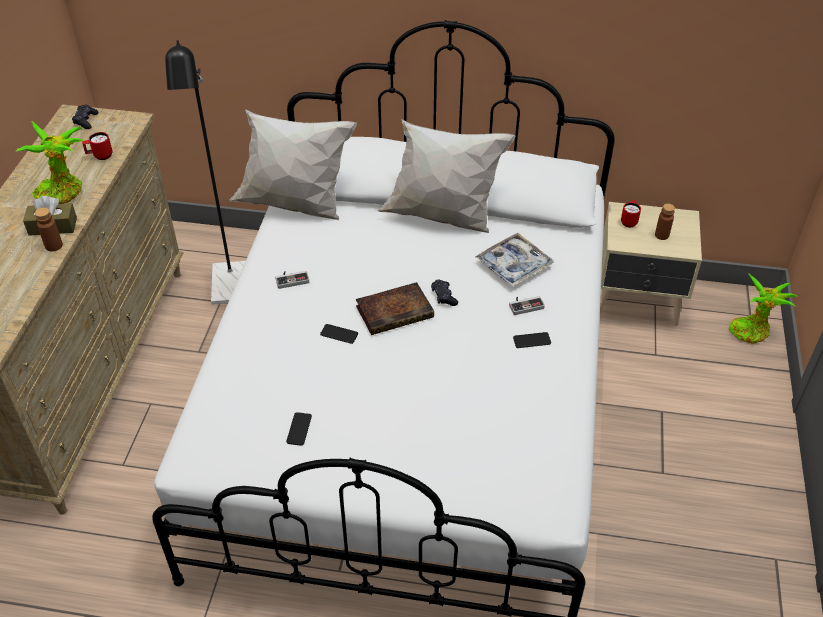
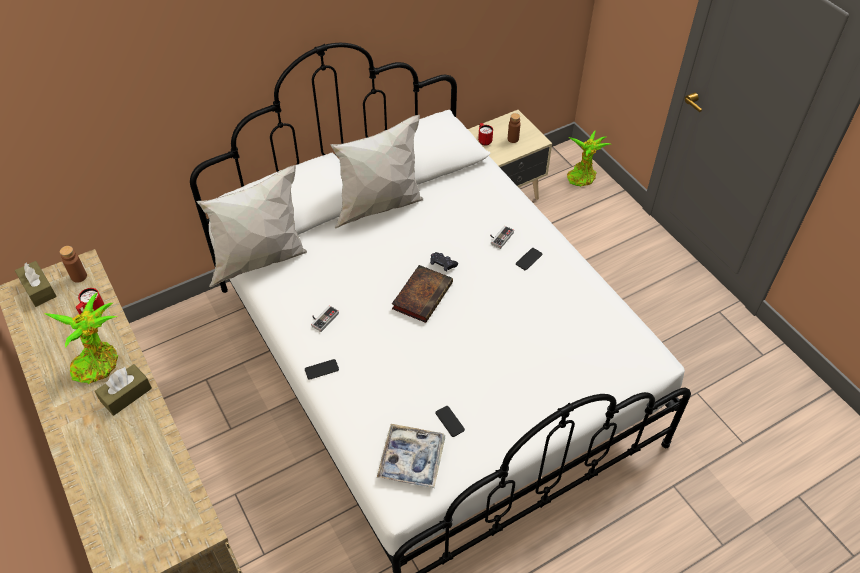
camera: 40 degrees left, 5 degrees up
brown bottle [35,207,63,251] -> brown bottle moved to [60,246,87,283]
black game controller [72,105,99,129] -> brown tissue box [15,261,57,307]
black floor lamp [165,40,246,305] -> none
phone [320,324,358,344] -> phone moved to [305,359,339,380]
tray [475,233,554,287] -> tray moved to [377,424,445,488]

